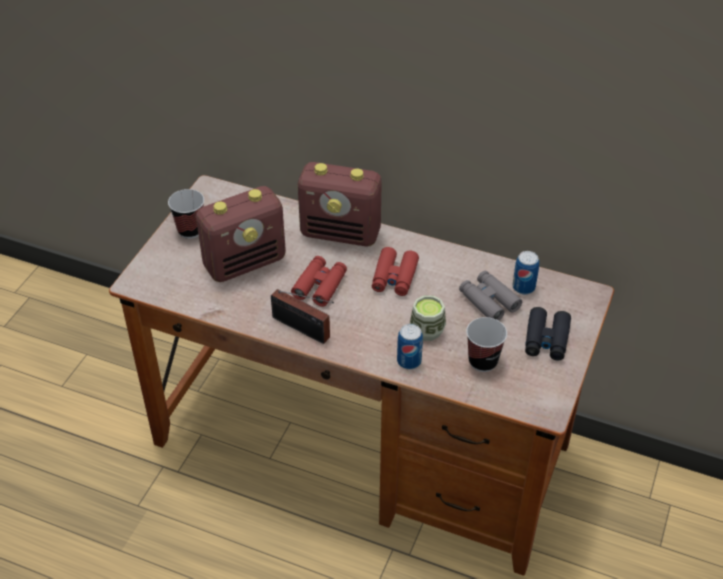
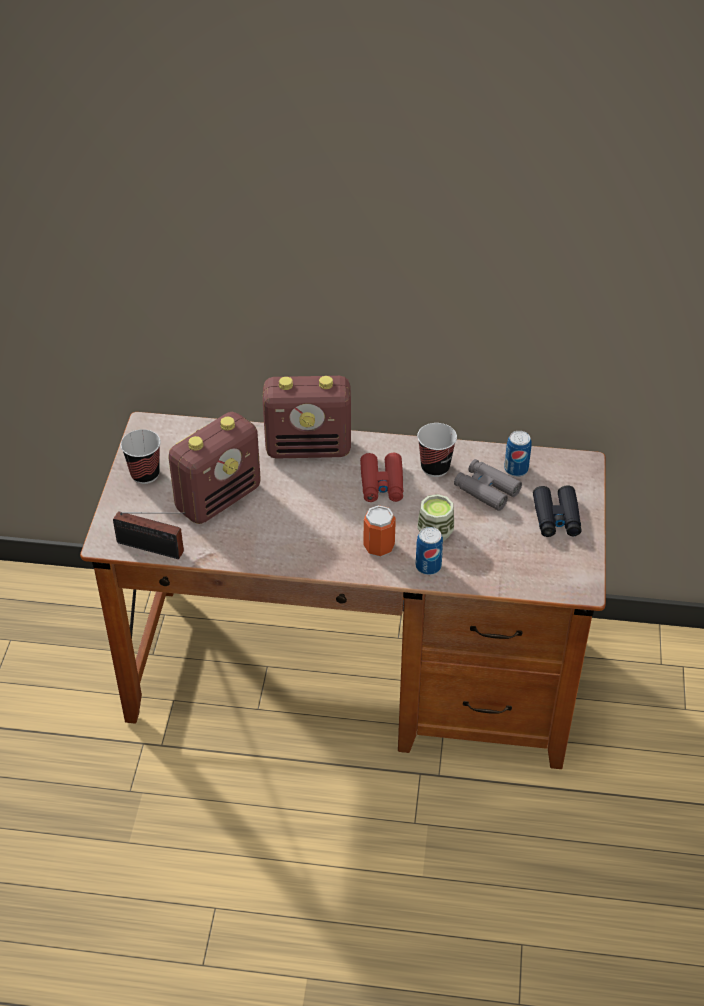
camera: 15 degrees left, 0 degrees up
radio [271,289,334,344] -> radio moved to [113,511,185,559]
red binoculars [291,256,347,307] -> none
cup [466,317,507,372] -> cup moved to [417,423,457,477]
none -> can [364,505,396,557]

